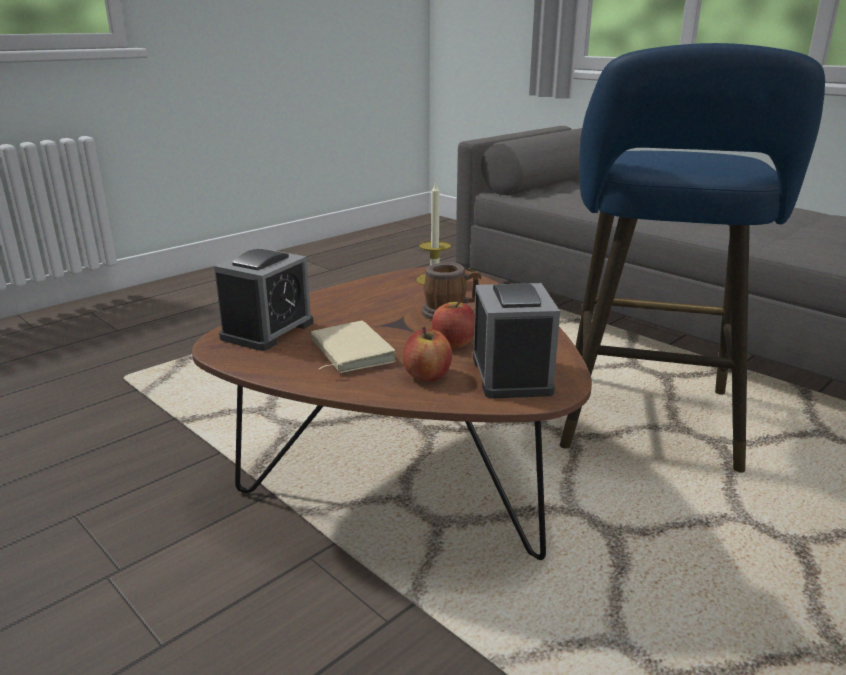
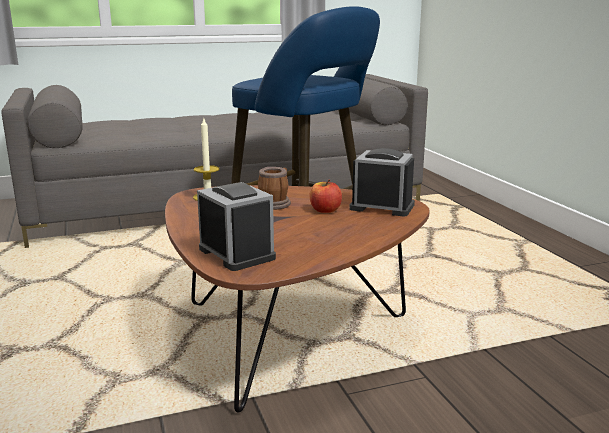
camera: 65 degrees left, 5 degrees down
beige book [311,321,396,373] -> none
apple [403,327,452,381] -> none

